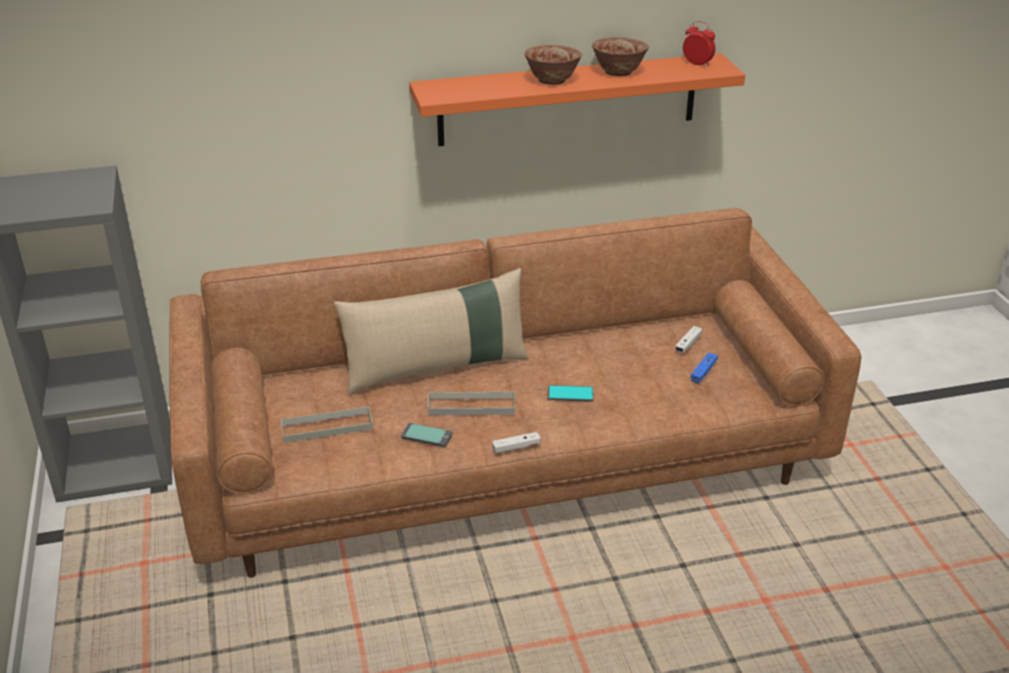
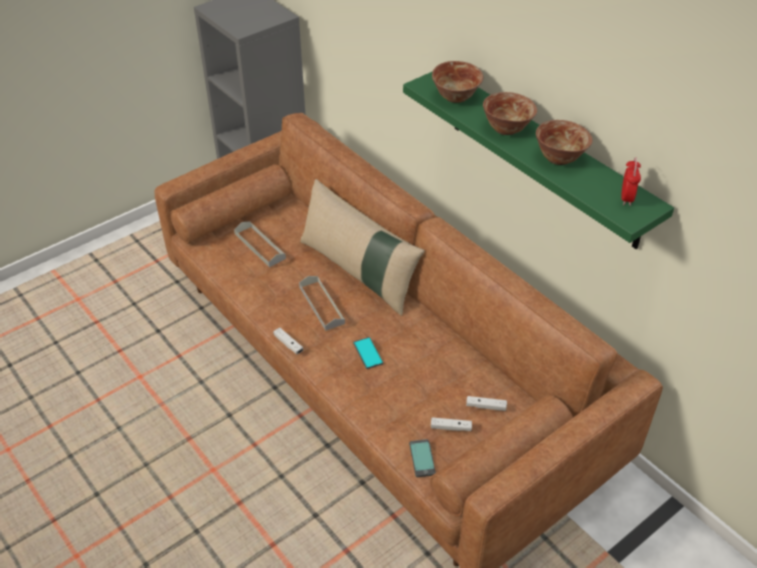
camera: 65 degrees right, 10 degrees up
phone [401,423,452,447] -> phone moved to [409,439,436,477]
orange shelf [409,53,745,146] -> green shelf [403,71,674,249]
blue game controller [691,353,718,383] -> white game controller [431,417,472,431]
none -> bowl [432,61,483,103]

